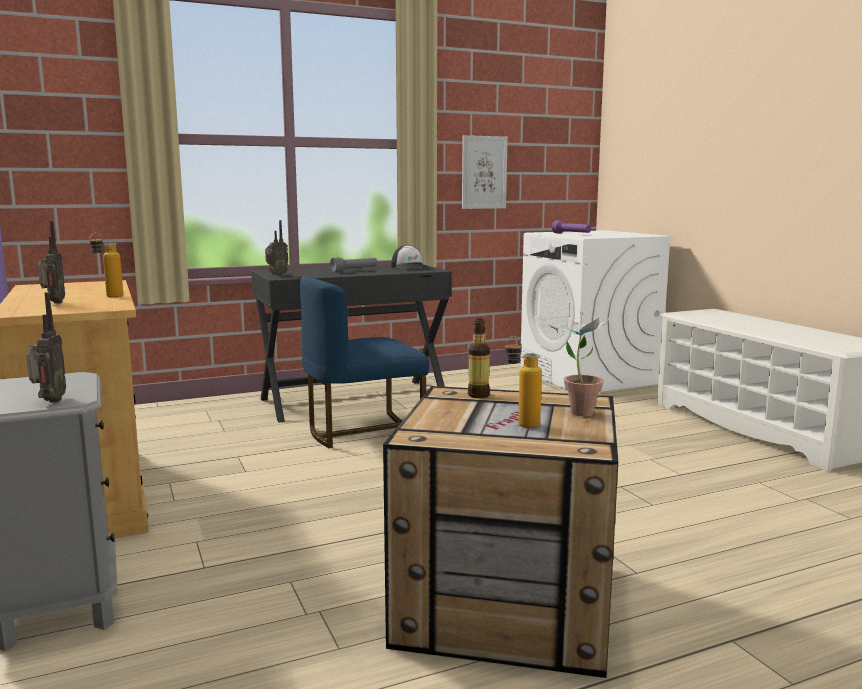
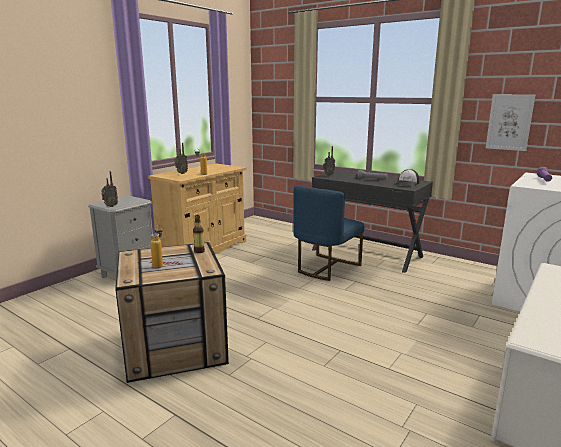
camera: 60 degrees right, 5 degrees up
blue chair [300,275,429,448] -> blue chair turned 90 degrees counterclockwise [293,186,365,281]
potted plant [550,312,610,416] -> none

